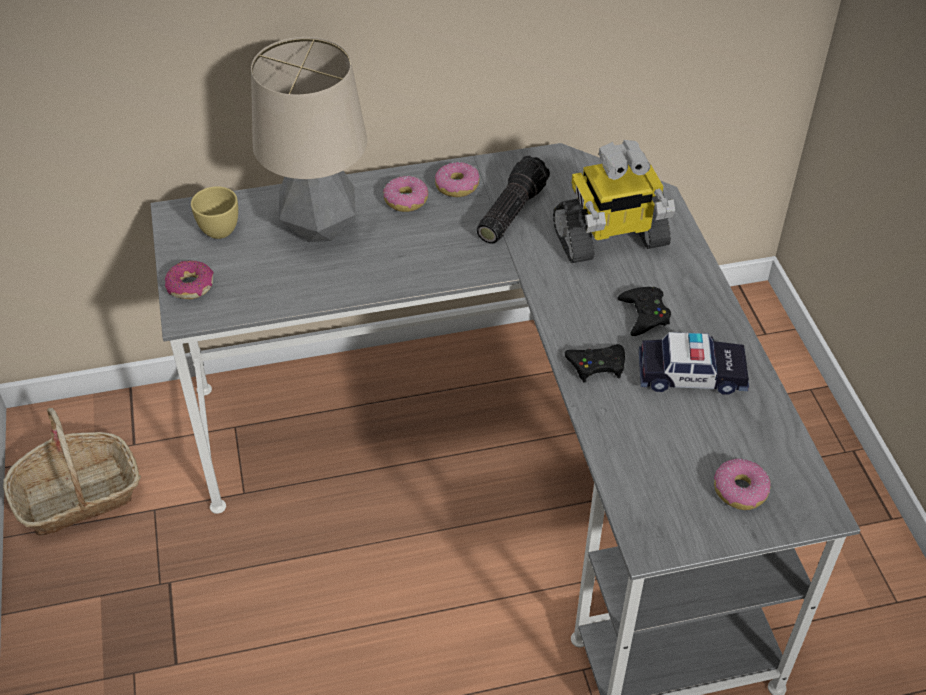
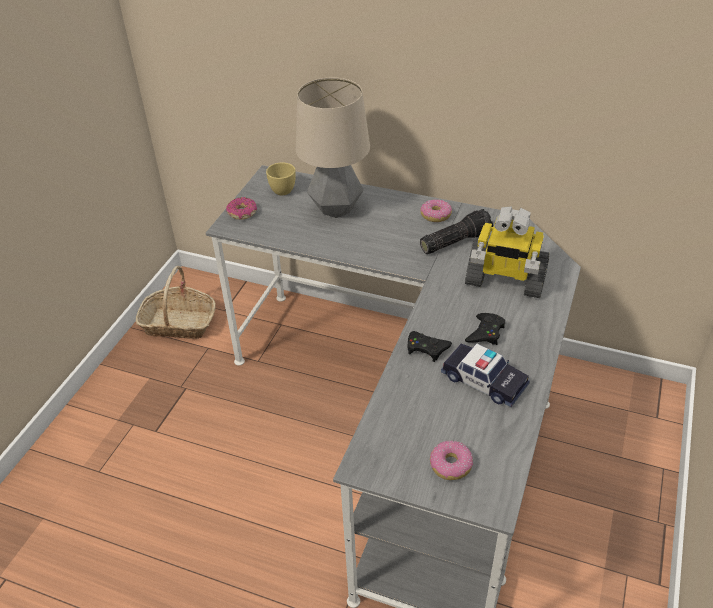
camera: 35 degrees right, 5 degrees down
donut [383,176,428,212] -> none

